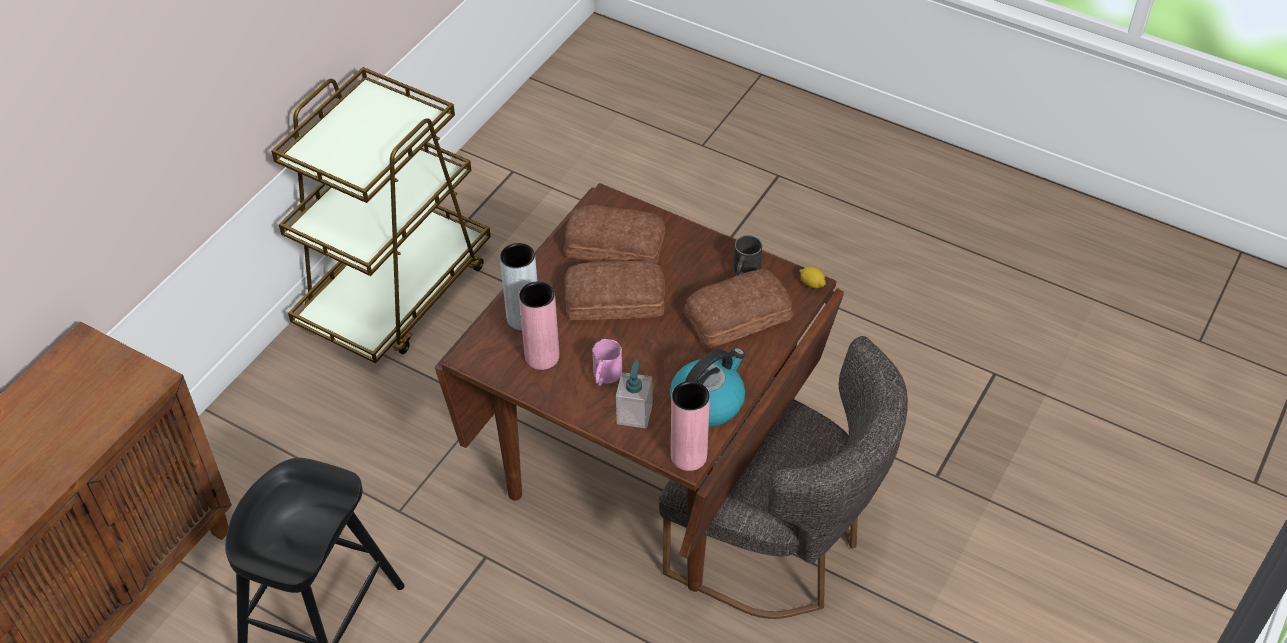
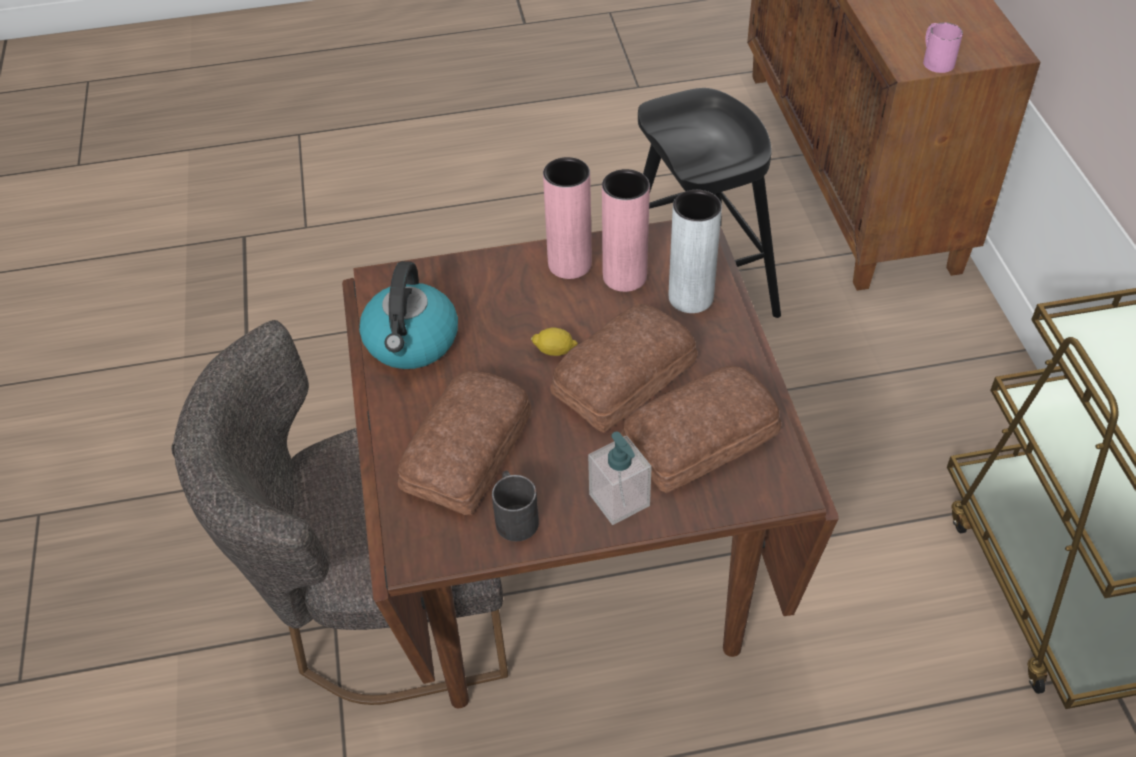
camera: 140 degrees right, 0 degrees up
pink mug [592,339,622,386] -> pink mug moved to [923,22,963,73]
soap dispenser [616,360,652,429] -> soap dispenser moved to [588,431,652,525]
pink vase [671,381,710,471] -> pink vase moved to [543,157,592,279]
lemon [799,266,826,288] -> lemon moved to [531,328,578,356]

